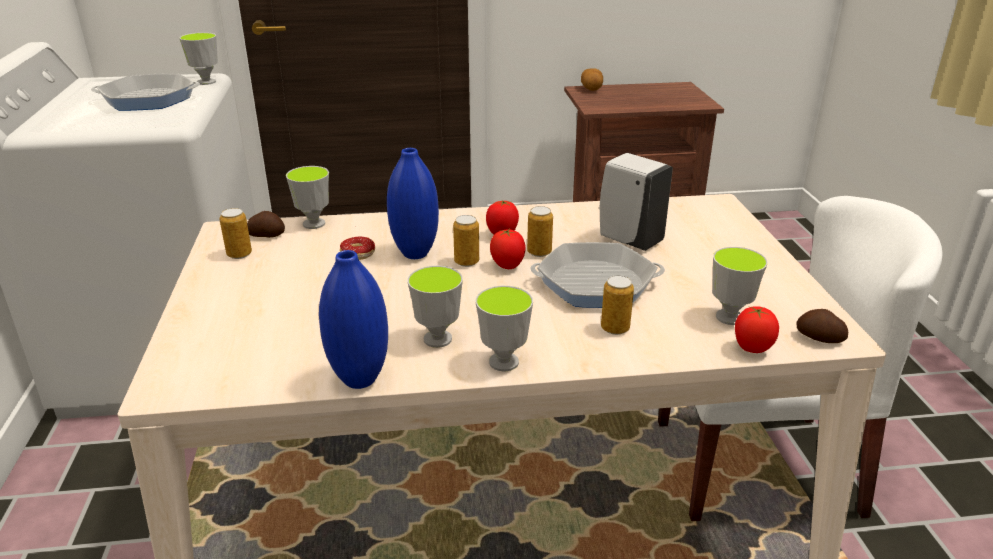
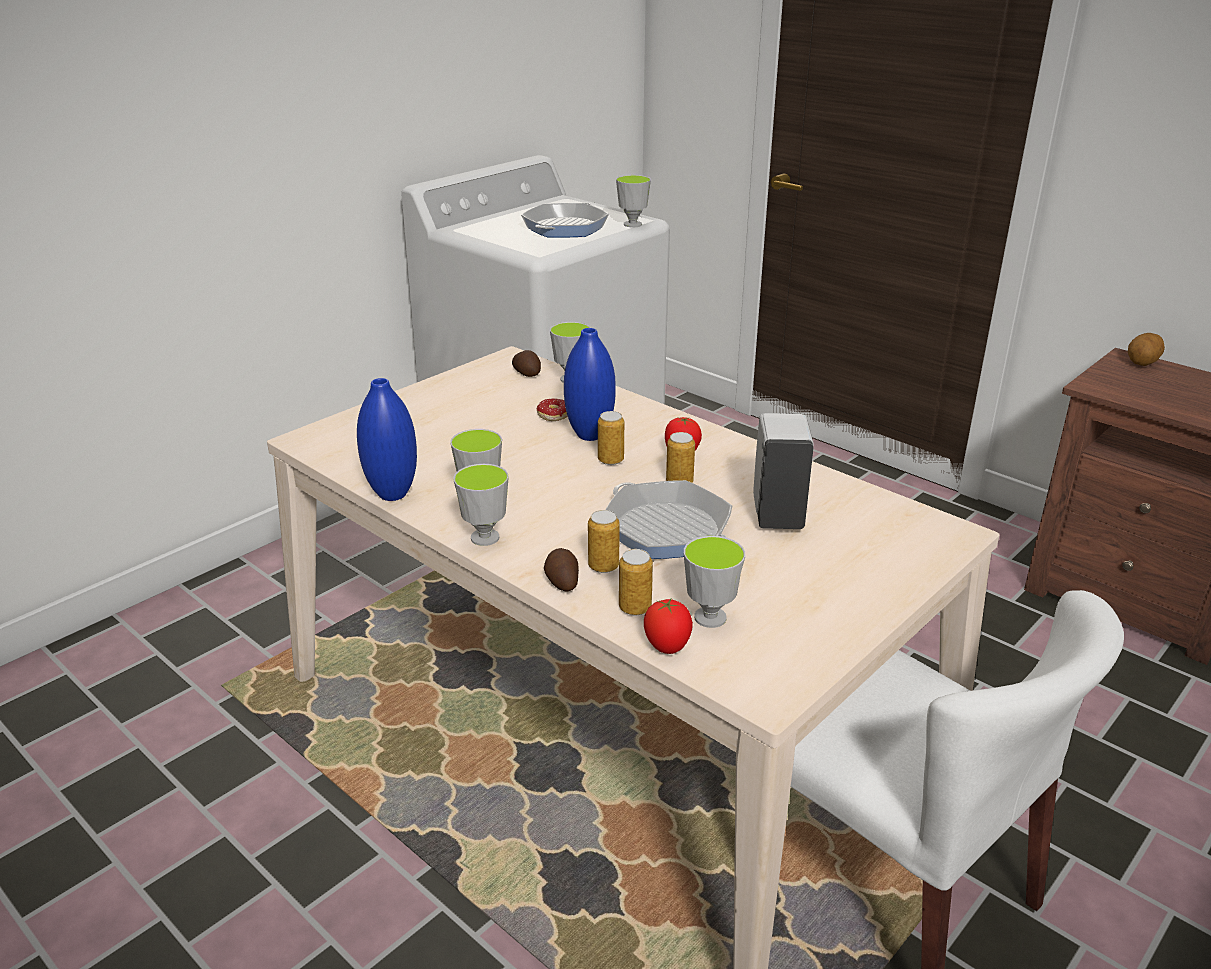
camera: 50 degrees right, 0 degrees up
frying pan [91,73,200,111] -> frying pan turned 75 degrees clockwise [521,202,609,238]
can [220,208,252,259] -> can moved to [619,549,653,615]
tomato [490,229,526,269] -> none
potato [797,309,848,343] -> potato moved to [544,548,579,592]

